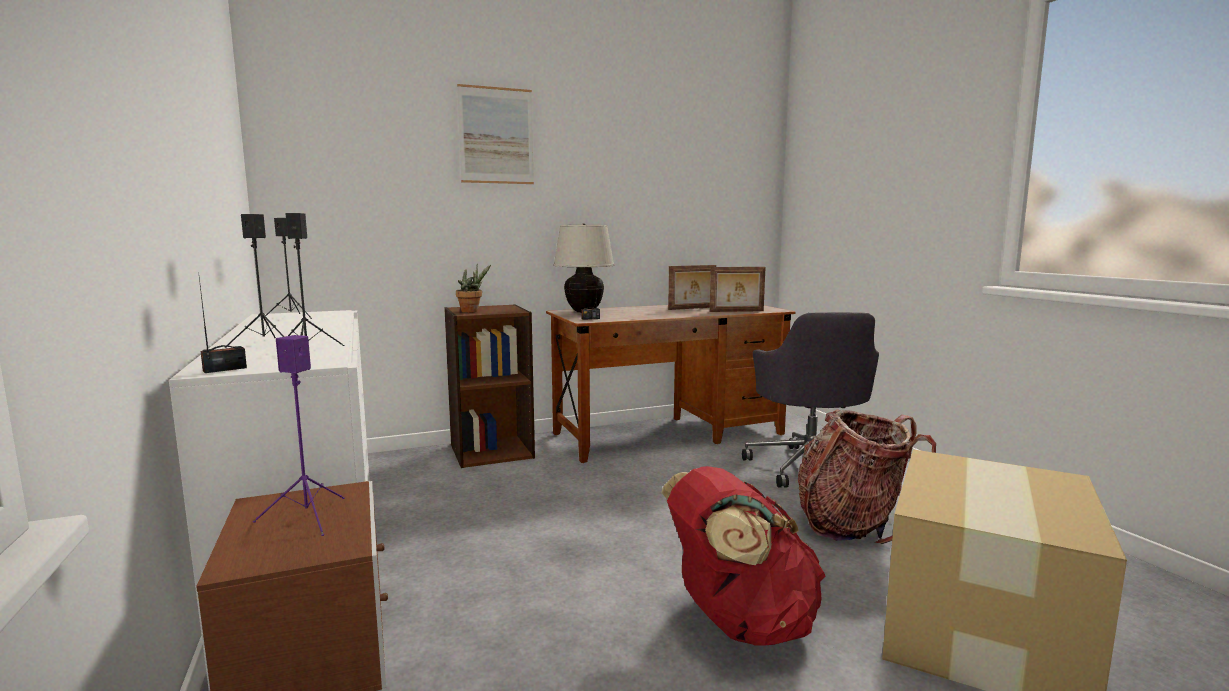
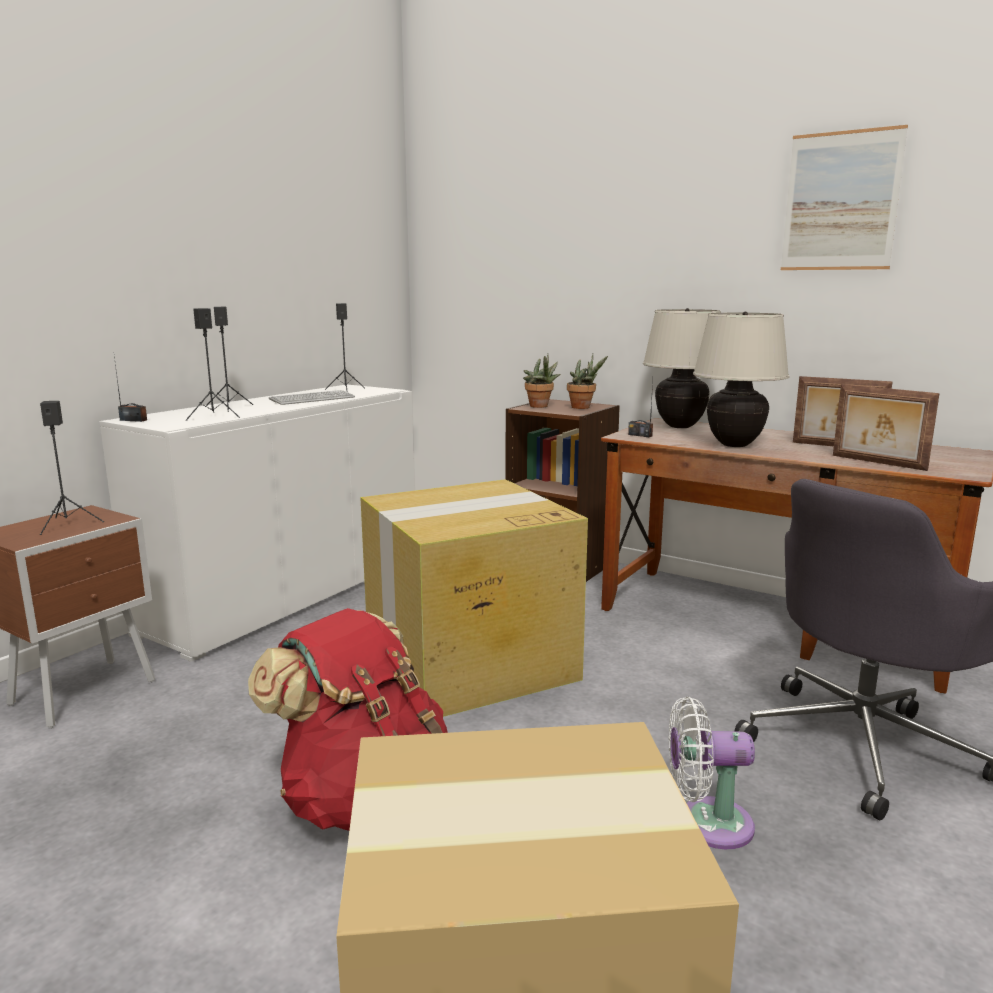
camera: 55 degrees right, 5 degrees up
purple speaker [253,335,345,536] -> black speaker [40,401,104,535]
picture [457,84,534,184] -> picture moved to [781,125,908,270]
backpack [798,409,936,544] -> white fan [669,697,755,849]
none -> keyboard [269,390,355,405]
none -> cardboard box [360,479,588,717]
none -> potted plant [567,354,608,409]
none -> beige table lamp [693,311,789,447]

